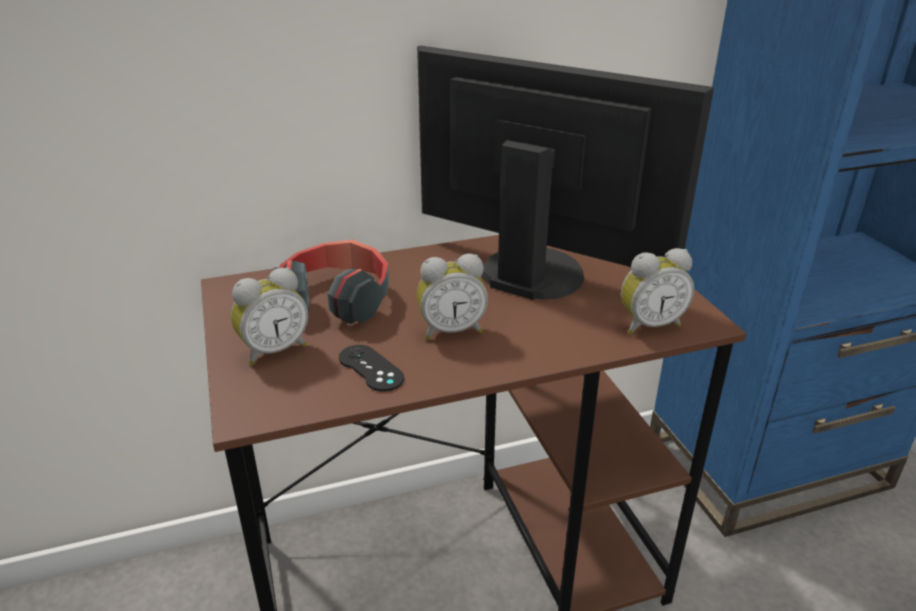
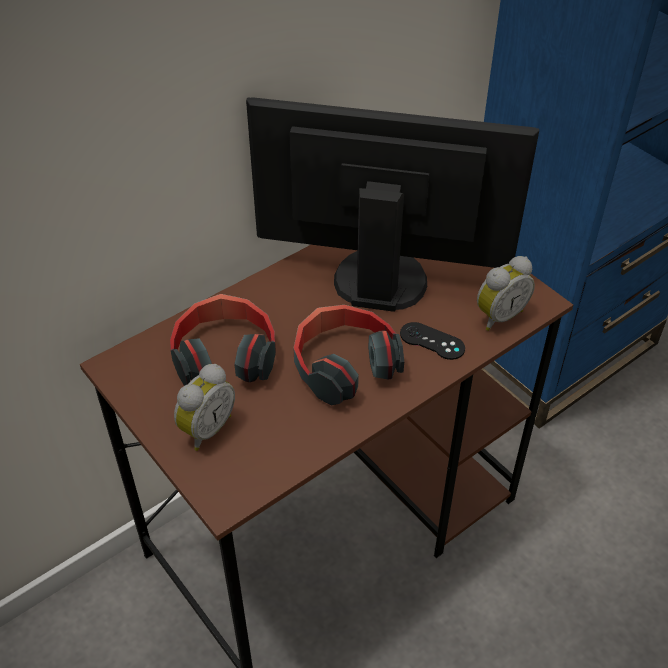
camera: 20 degrees left, 15 degrees up
black game controller [339,345,404,392] -> black game controller moved to [400,322,465,360]
alarm clock [417,254,488,340] -> headphones [293,305,404,405]

